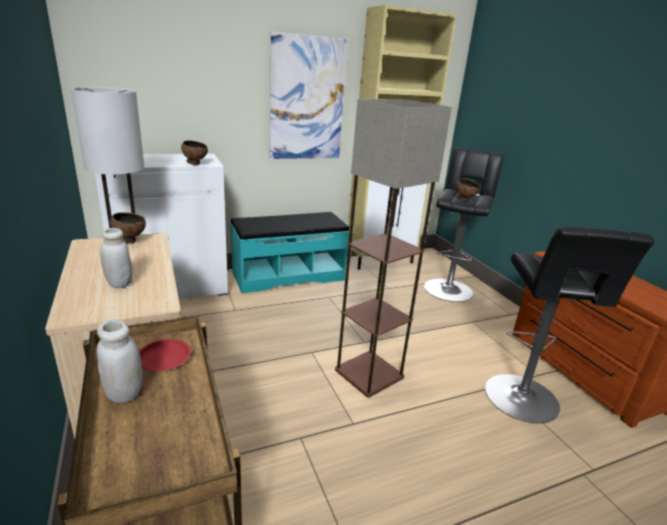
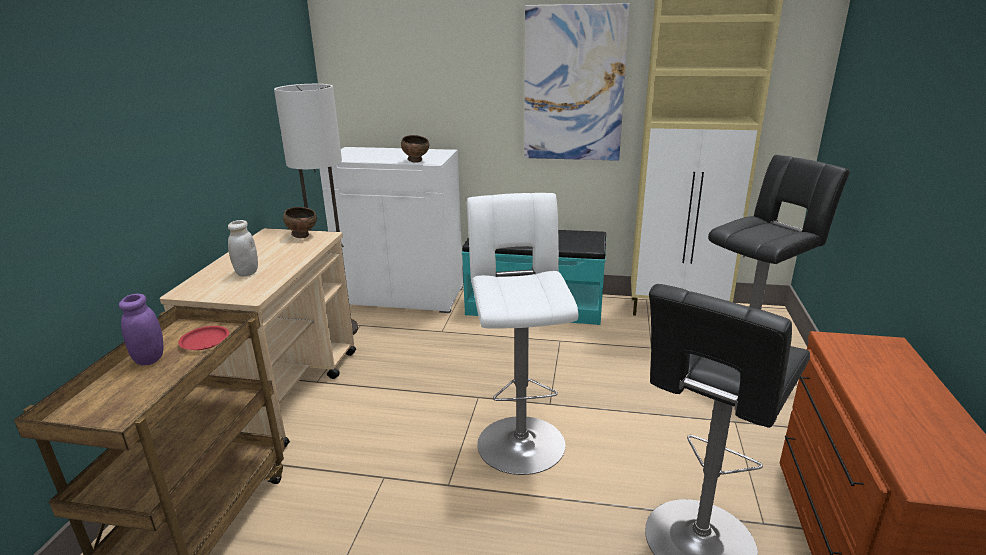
camera: 35 degrees right, 0 degrees up
white jar [97,319,142,403] -> purple jar [119,294,163,365]
floor lamp [335,99,452,398] -> white stool [467,193,579,475]
brown bowl [456,179,480,202] -> none

